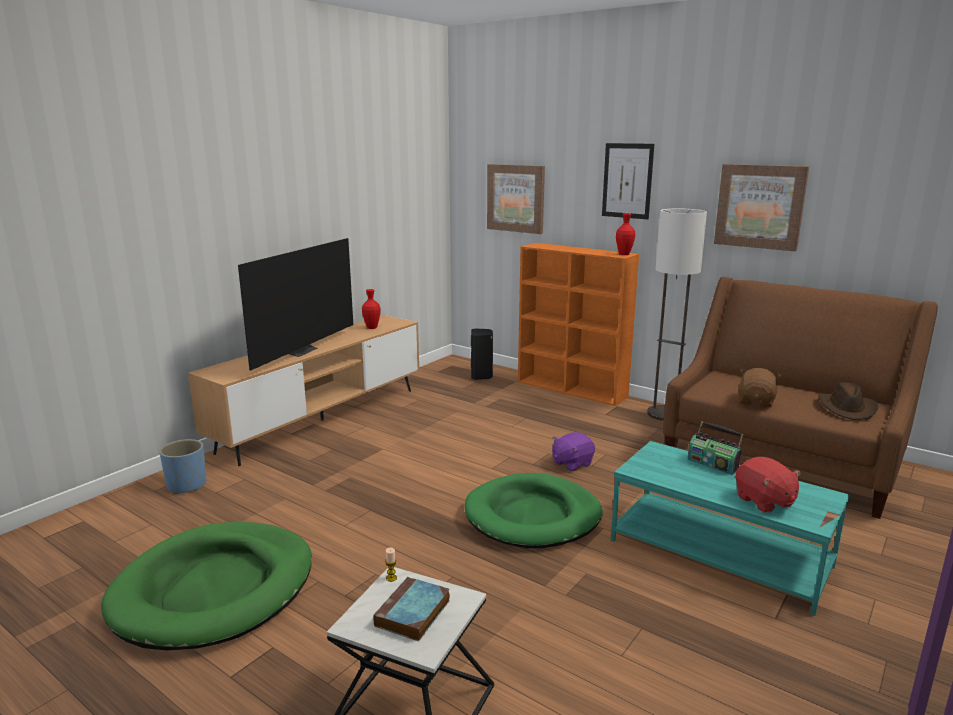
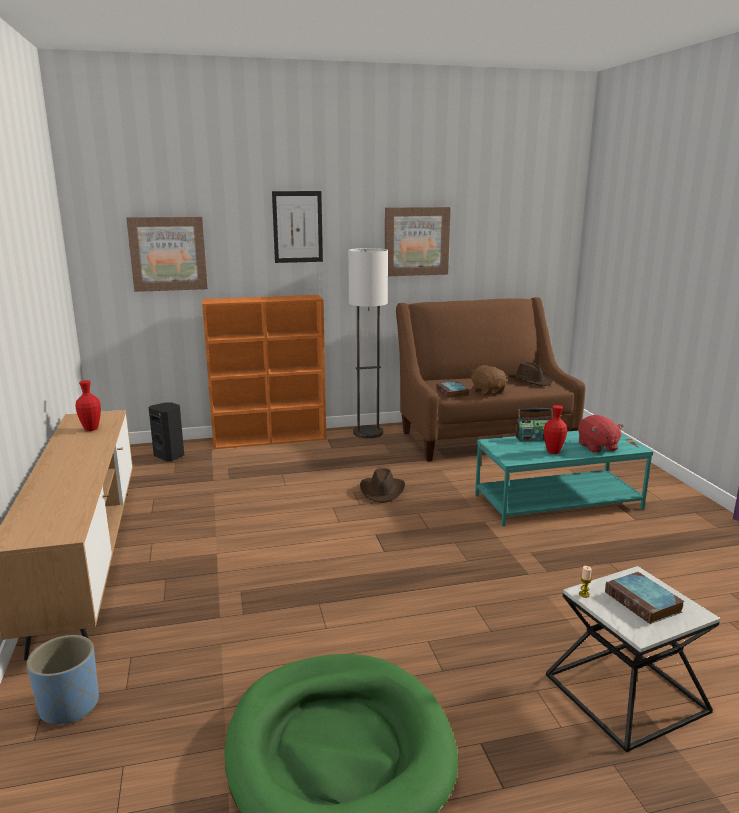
camera: 50 degrees left, 0 degrees up
television [238,238,353,371] -> none
green dog bed [465,473,603,548] -> none
purple plush toy [552,432,595,471] -> brown hat [360,468,405,503]
red vase [616,213,635,255] -> red vase moved to [544,405,567,454]
red plush toy [736,457,802,513] -> red plush toy turned 60 degrees clockwise [578,415,623,453]
none -> book [436,382,469,398]

